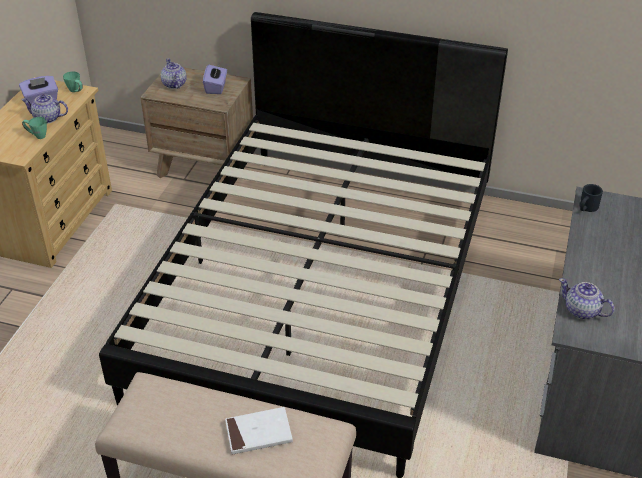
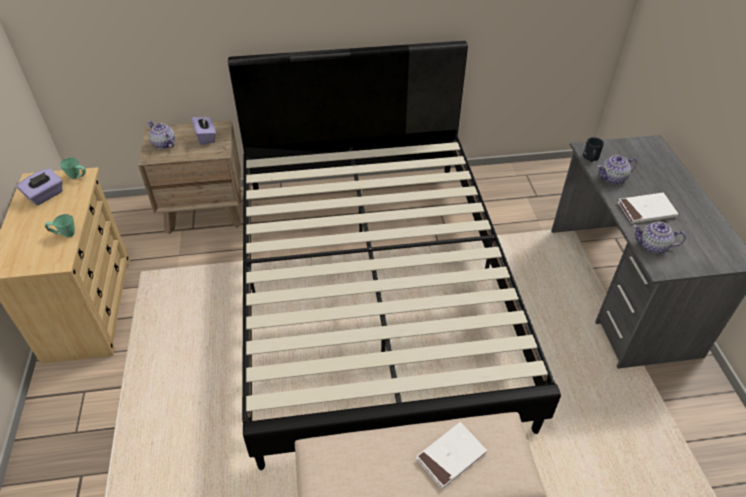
camera: 25 degrees left, 5 degrees up
teapot [21,94,68,124] -> teapot moved to [597,155,637,184]
none -> white book [618,193,678,224]

